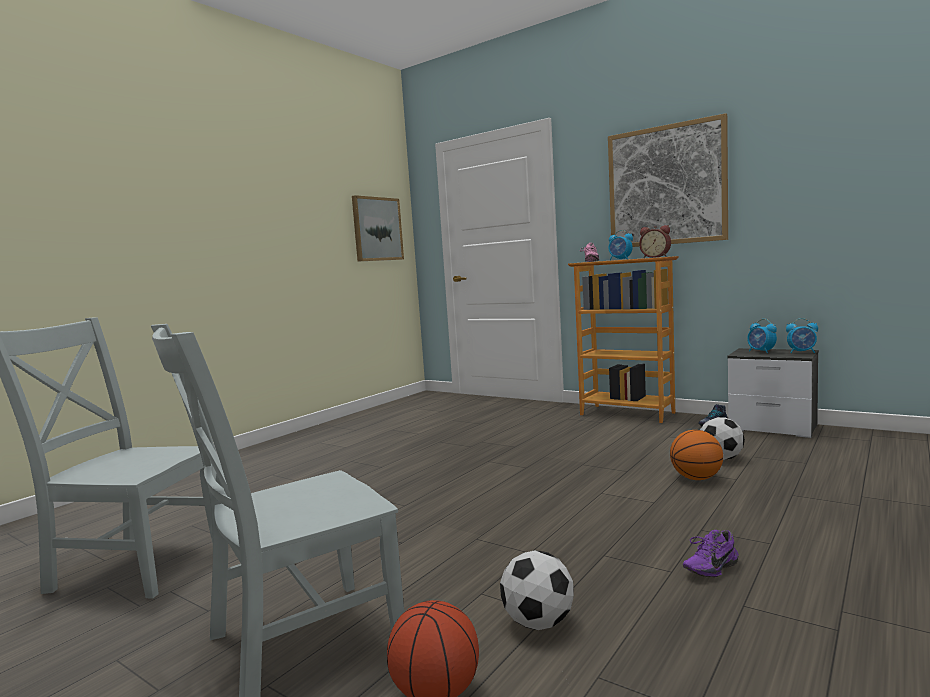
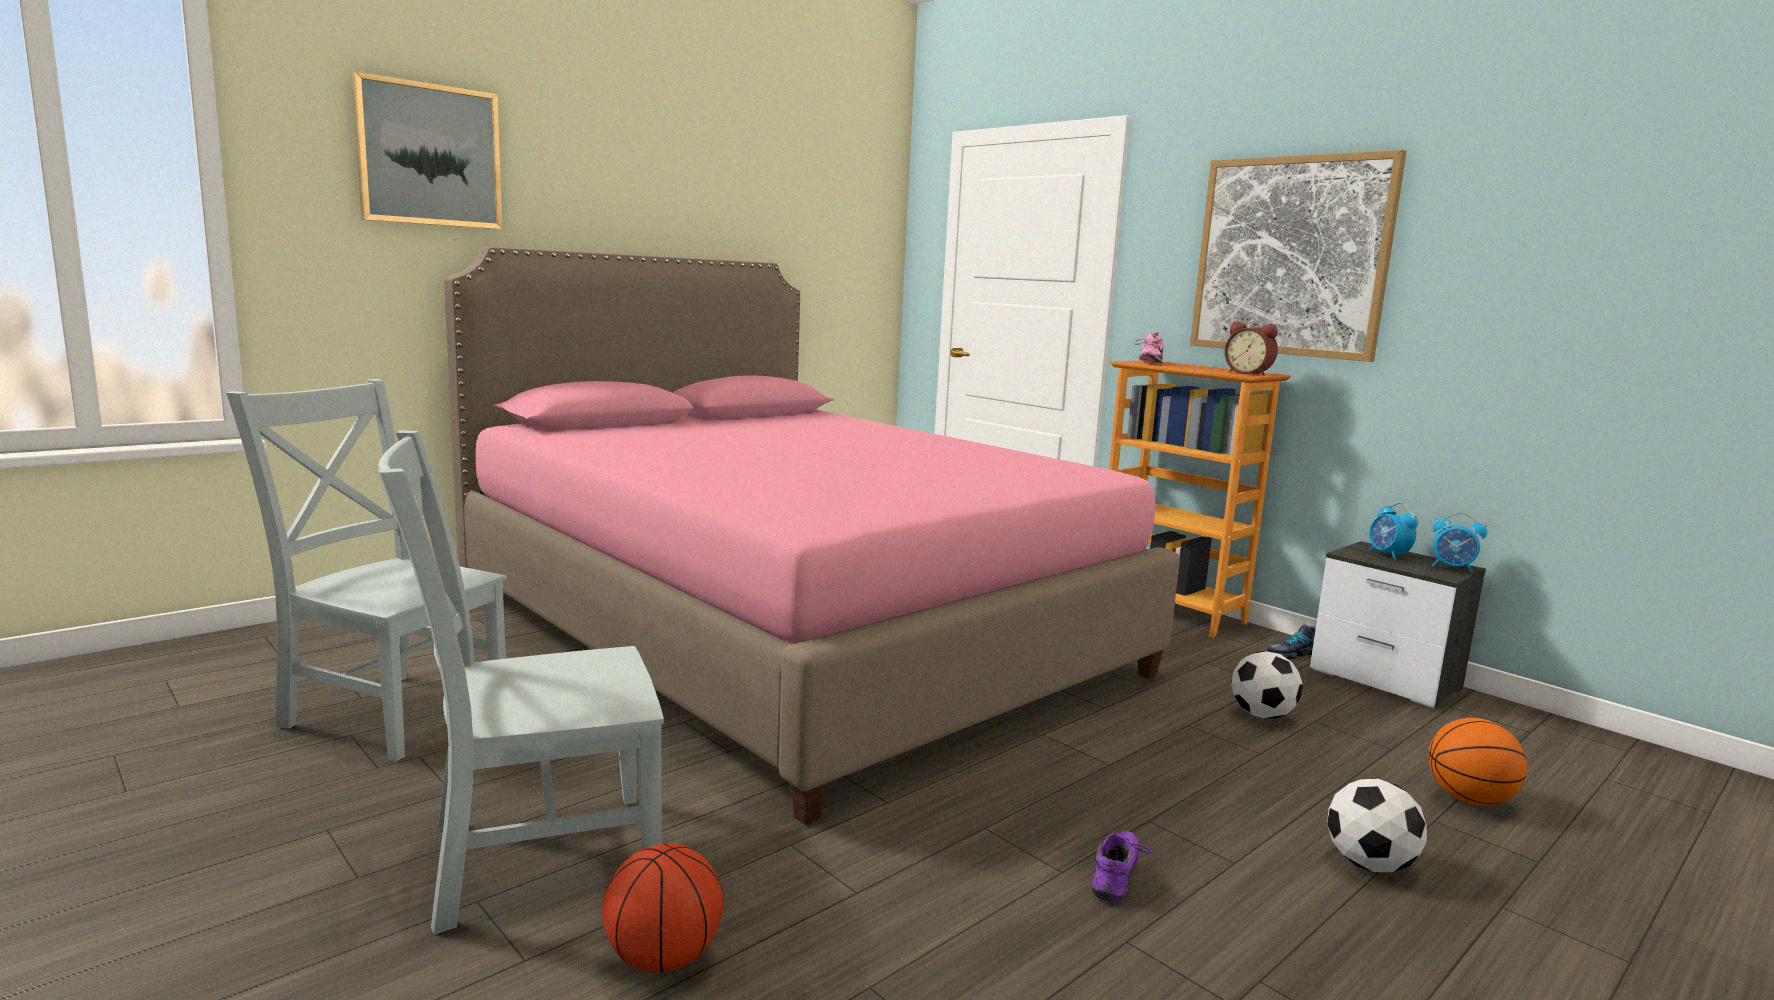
camera: 10 degrees right, 5 degrees up
picture [352,195,404,262] -> picture moved to [352,71,502,229]
football [500,550,574,630] -> football moved to [1327,779,1427,872]
alarm clock [608,230,633,260] -> none
basketball [670,430,723,480] -> basketball moved to [1428,718,1527,806]
purple shoe [683,530,738,577] -> purple shoe turned 135 degrees clockwise [1091,830,1151,902]
none -> pink bed [444,246,1180,825]

